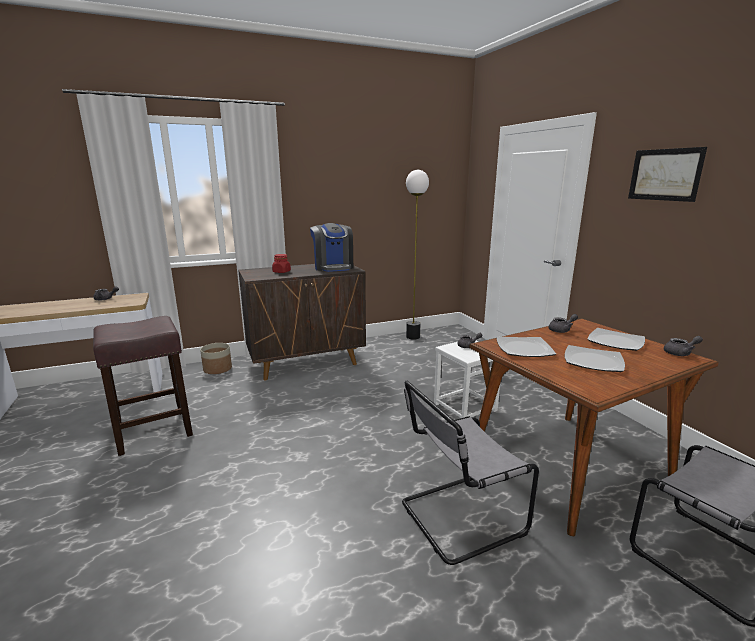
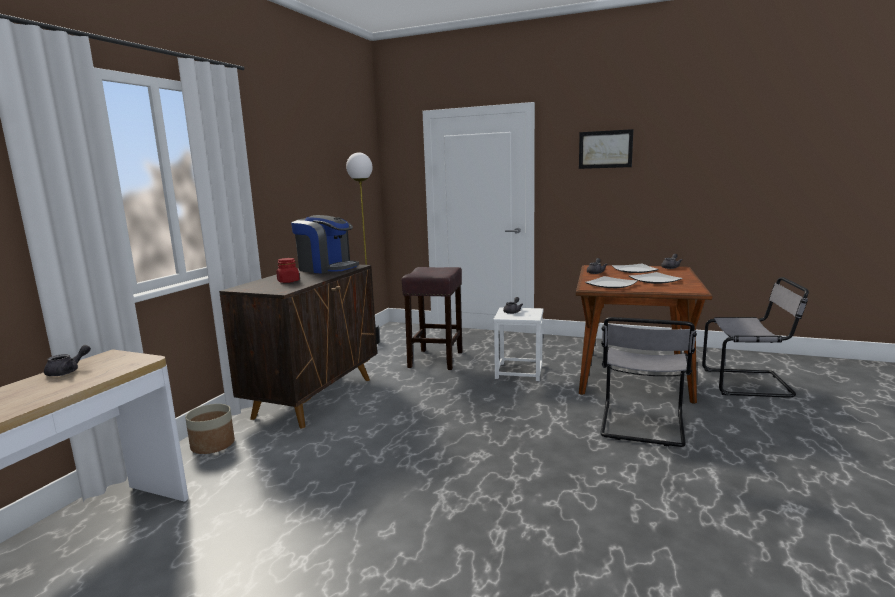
camera: 45 degrees left, 5 degrees down
brown stool [93,316,193,456] -> brown stool moved to [402,267,463,370]

